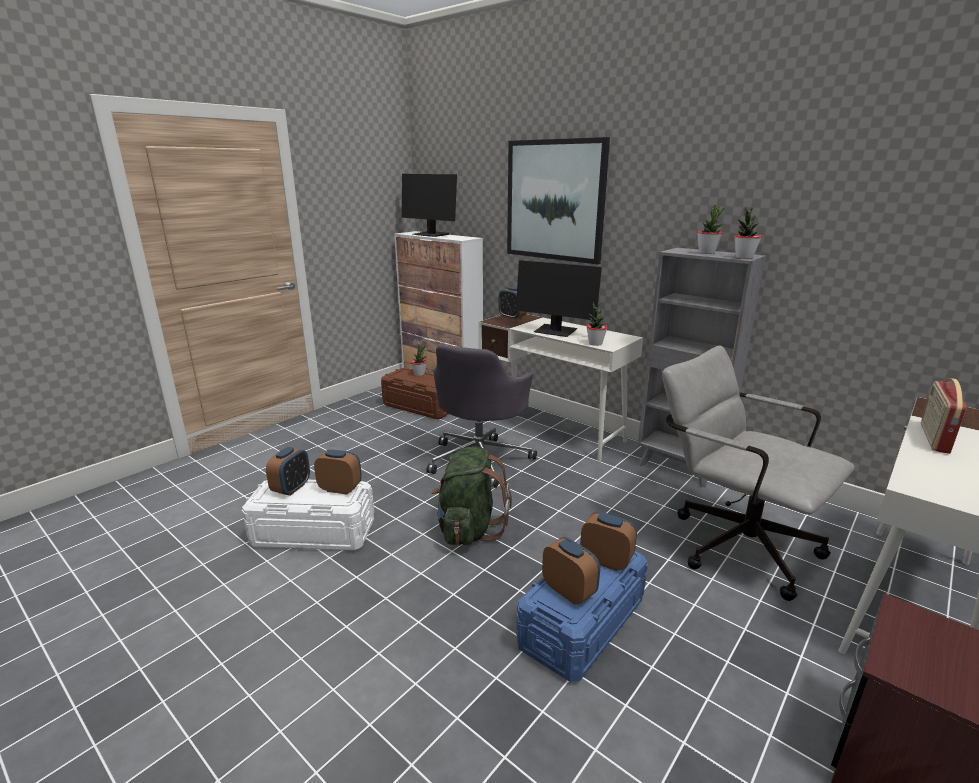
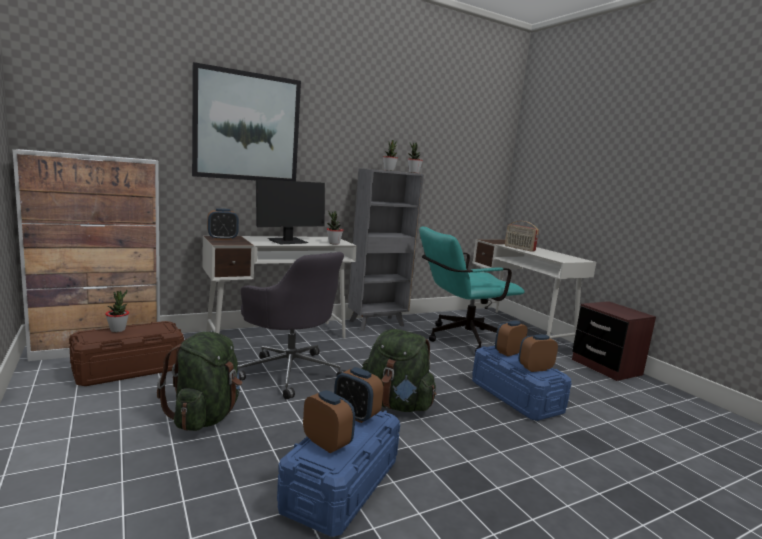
camera: 70 degrees left, 10 degrees down
white storage box [242,478,374,550] -> blue storage box [277,411,400,537]
alarm clock [314,450,362,495] -> alarm clock turned 90 degrees counterclockwise [334,367,383,423]
monitor [402,174,457,237] -> none
grey office chair [662,345,855,601] -> turquoise office chair [419,227,525,353]
none -> green backpack [157,332,242,431]

